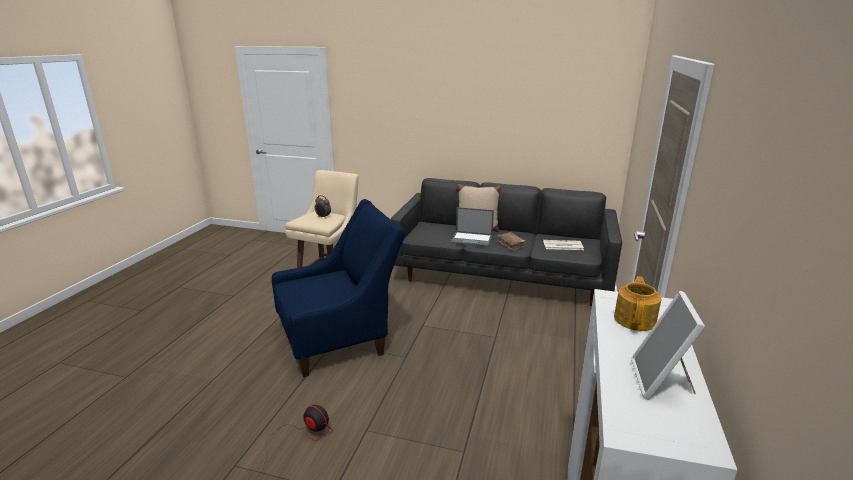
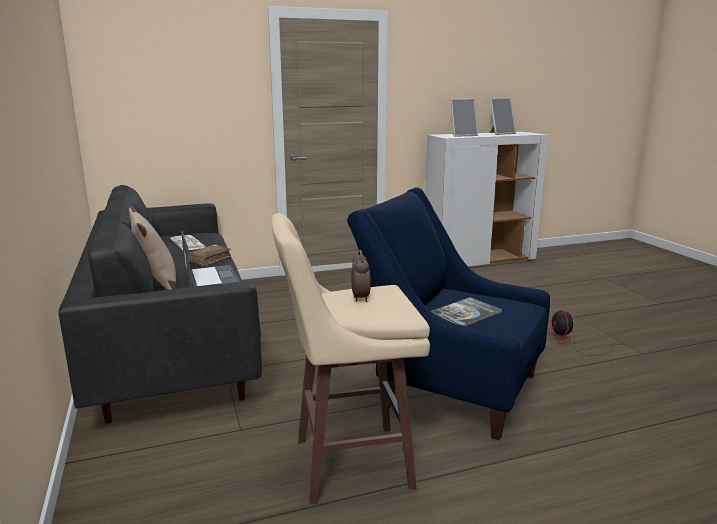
camera: 125 degrees left, 5 degrees down
teapot [614,276,662,331] -> picture frame [450,99,478,137]
none -> book [431,297,502,326]

